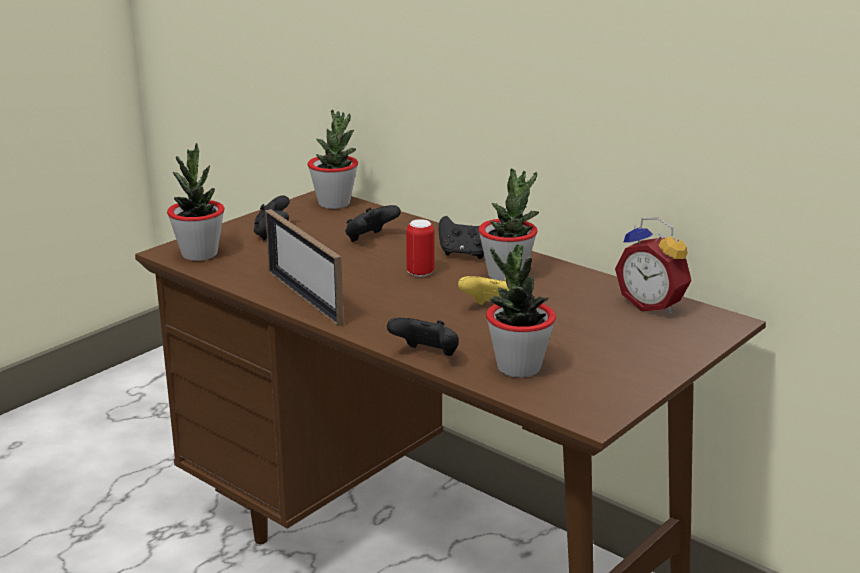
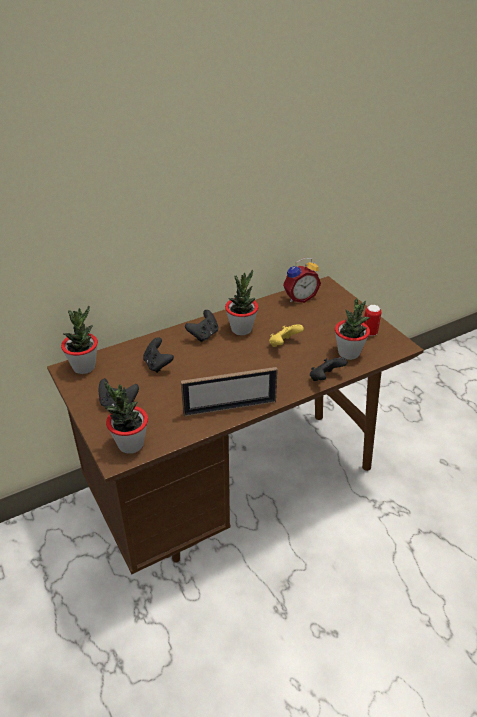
camera: 70 degrees left, 15 degrees up
can [406,219,435,277] -> can moved to [363,305,381,336]

